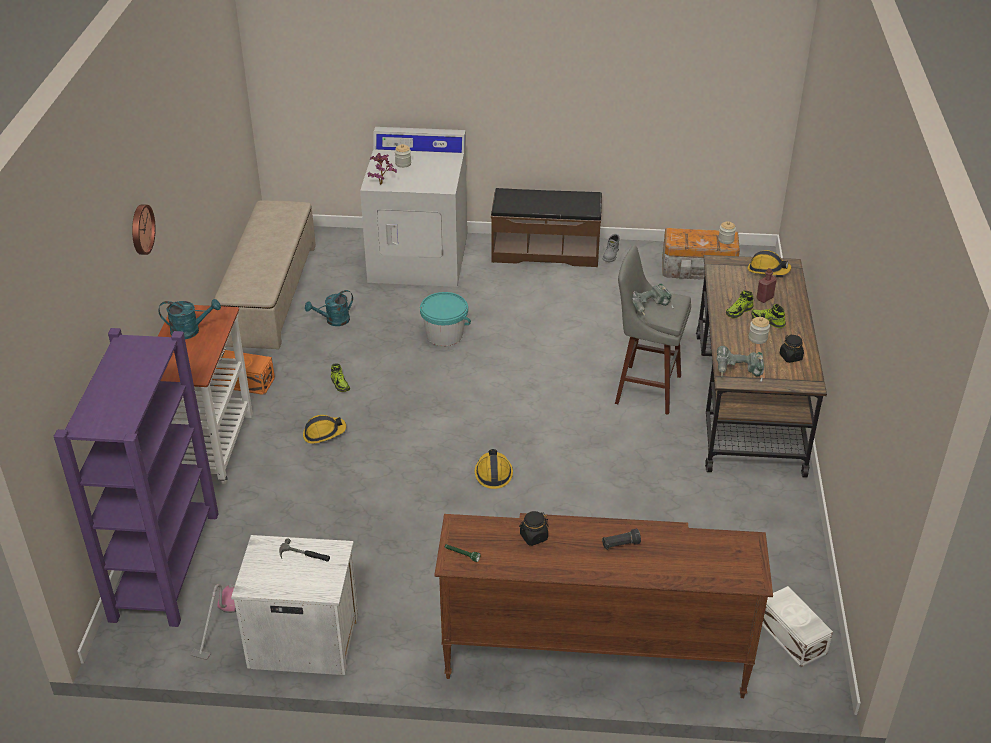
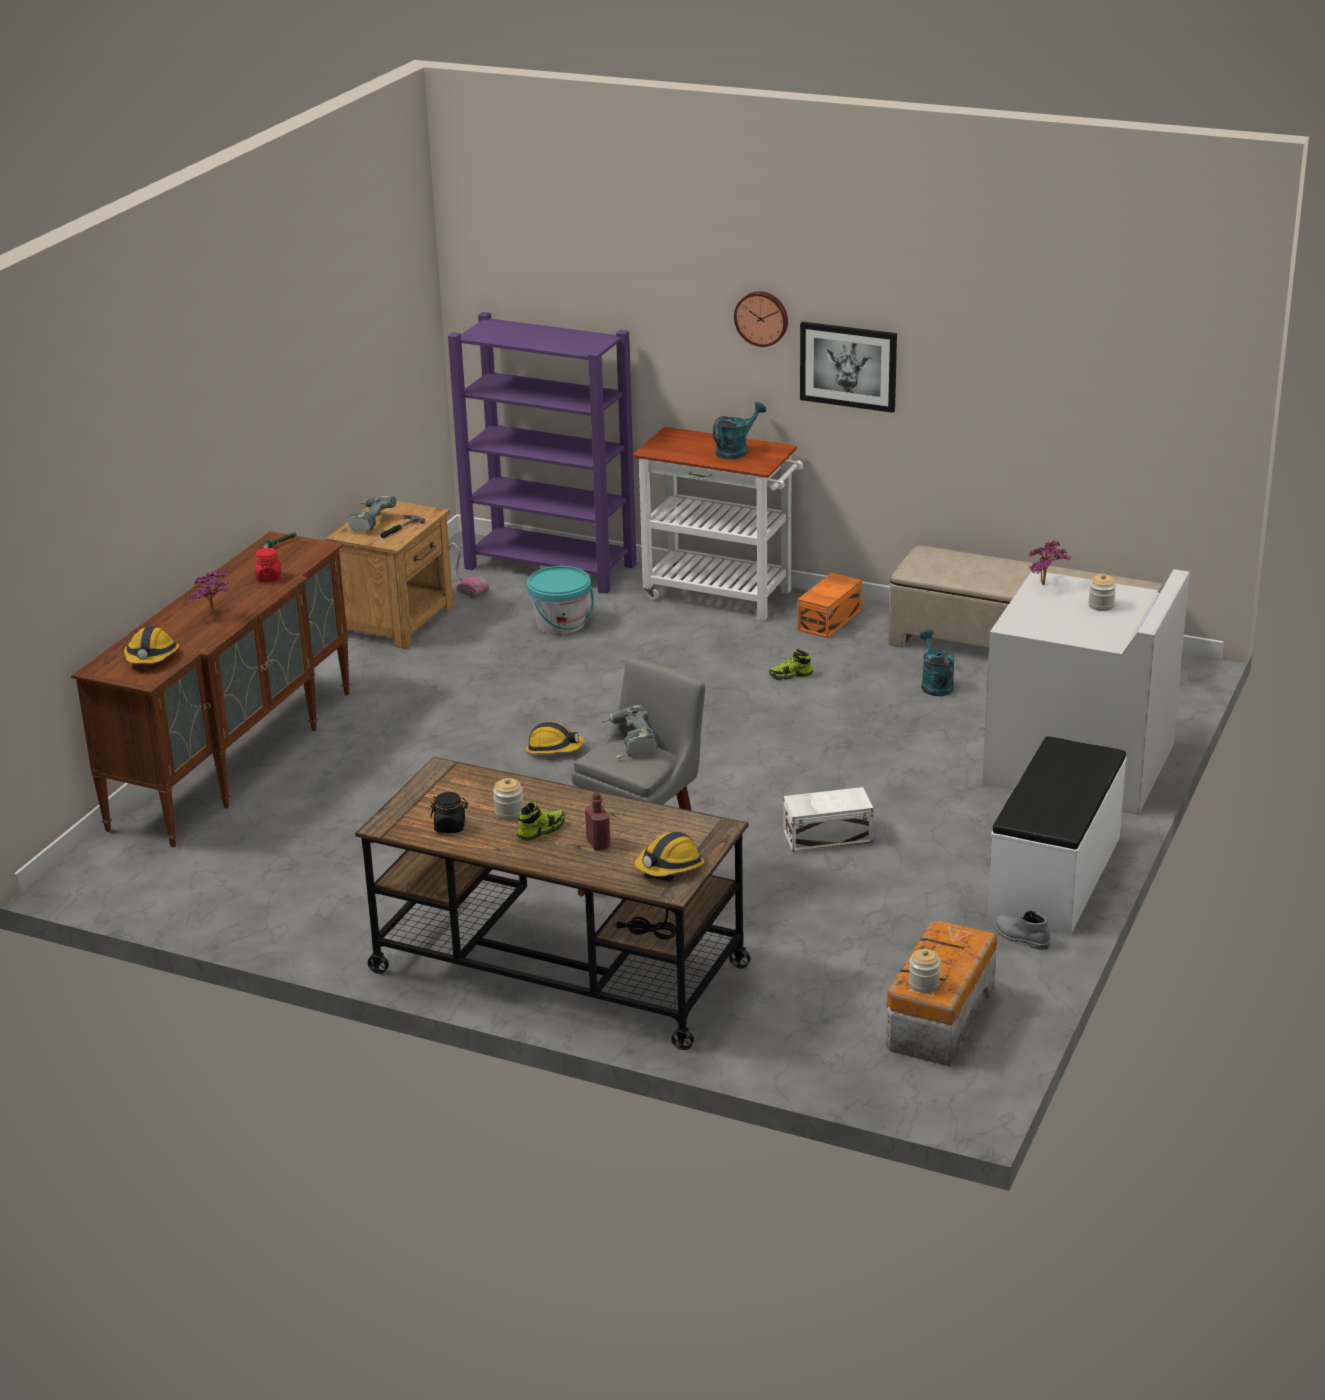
camera: 110 degrees right, 10 degrees down
turquoise watering can [159,299,221,339] -> turquoise watering can turned 150 degrees counterclockwise [713,402,766,459]
white nightstand [231,535,358,675] -> brown nightstand [326,501,453,649]
hard hat [303,415,346,444] -> hard hat moved to [124,626,179,664]
turquoise bucket [420,292,471,346] -> turquoise bucket moved to [527,566,594,635]
brown bench [491,188,602,267] -> white bench [988,736,1127,935]
black jar [519,511,549,546] -> red jar [255,548,281,582]
black flashlight [602,529,641,550] -> potted plant [187,570,230,615]
power drill [716,346,764,382] -> power drill moved to [342,495,396,532]
shoe [726,290,754,319] -> none
white storage box [762,586,833,667] -> white storage box moved to [783,787,873,852]
none -> picture [800,321,897,413]

